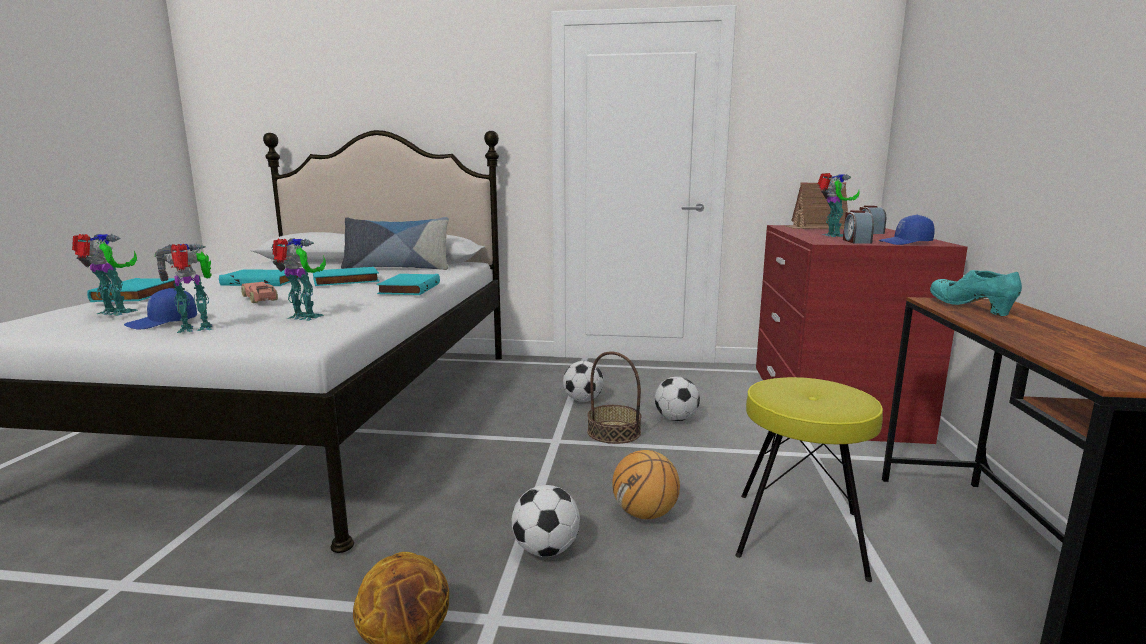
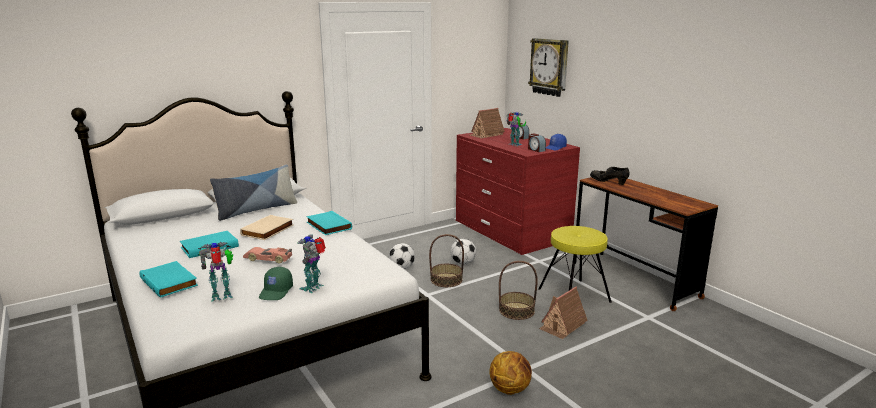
camera: 40 degrees left, 5 degrees up
blue cap [124,288,197,330] -> green cap [259,267,293,300]
toy robot [271,238,326,321] -> none
turquoise book [313,267,380,286] -> beige book [240,215,293,240]
football [512,485,580,557] -> none
basketball [612,450,680,519] -> basket [499,261,538,320]
turquoise shoe [930,270,1022,316] -> black shoe [590,167,630,185]
none -> wall clock [528,38,569,97]
none -> toy house [539,287,587,339]

